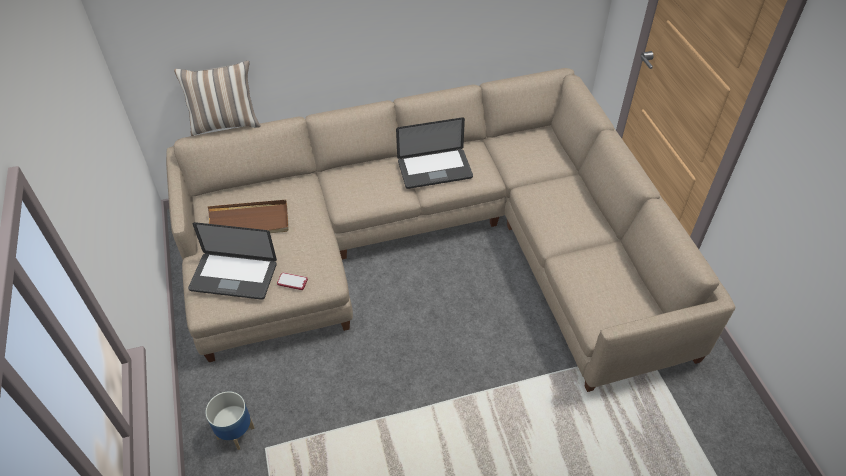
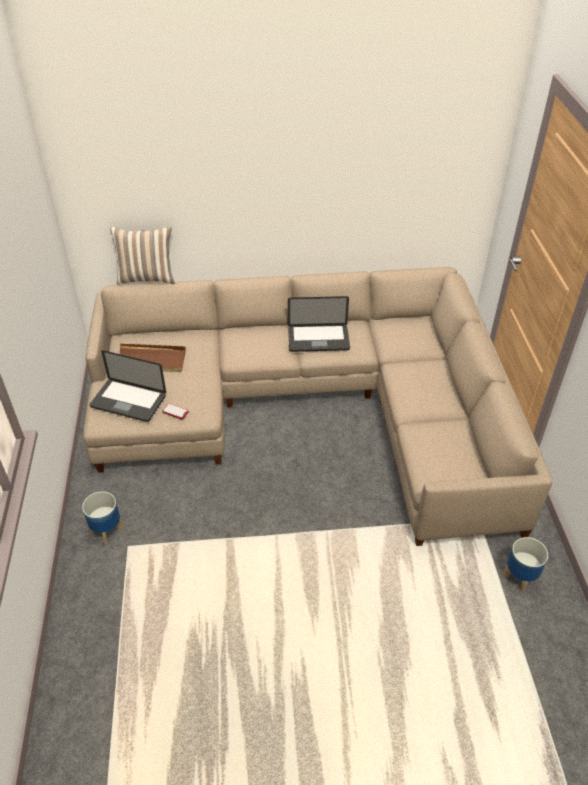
camera: 10 degrees right, 5 degrees down
none -> planter [503,537,548,593]

